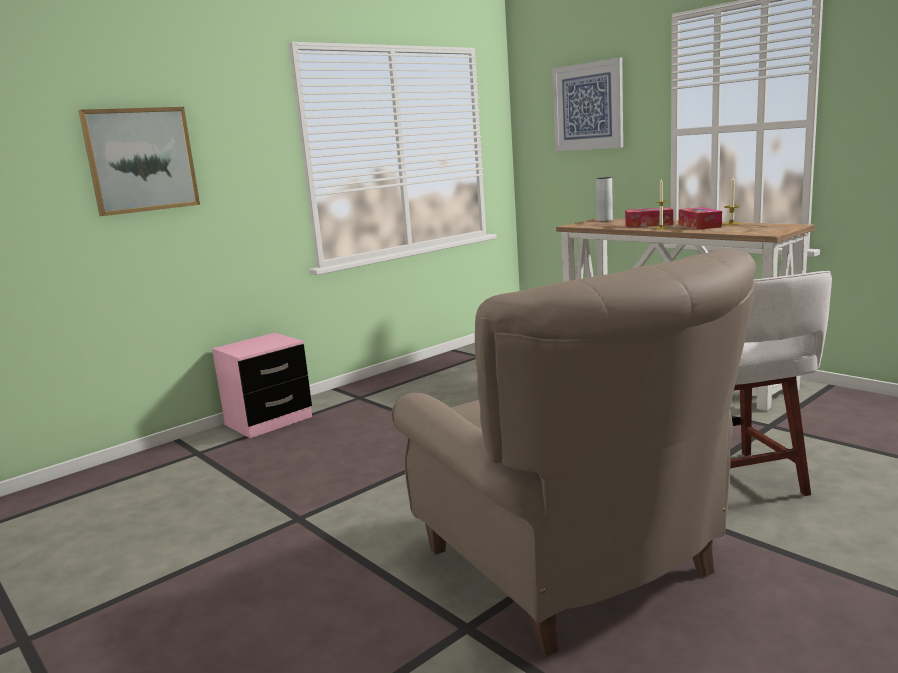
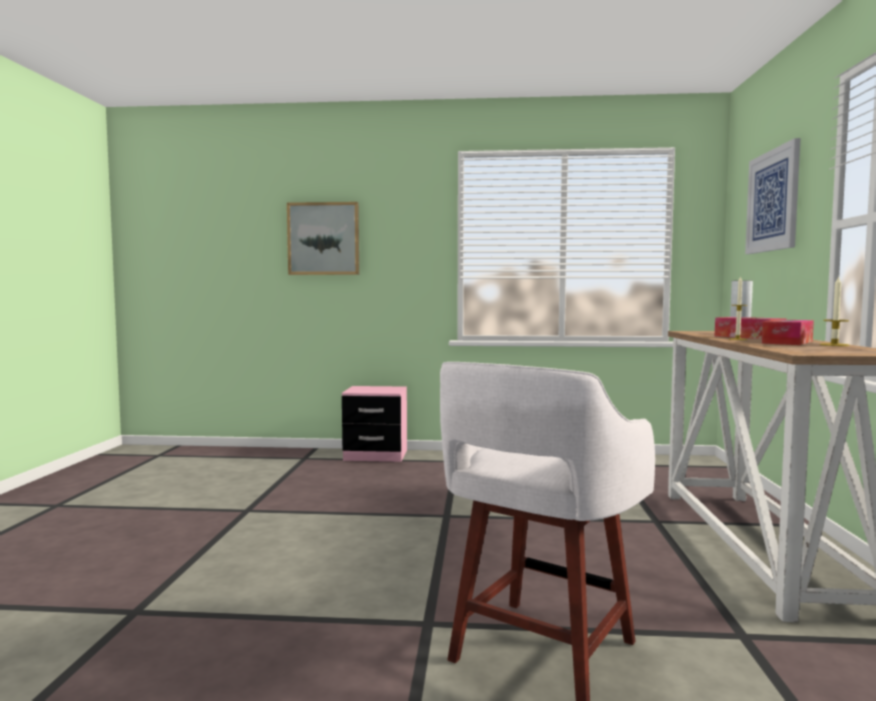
camera: 45 degrees right, 10 degrees down
beige armchair [391,249,756,657] -> none

